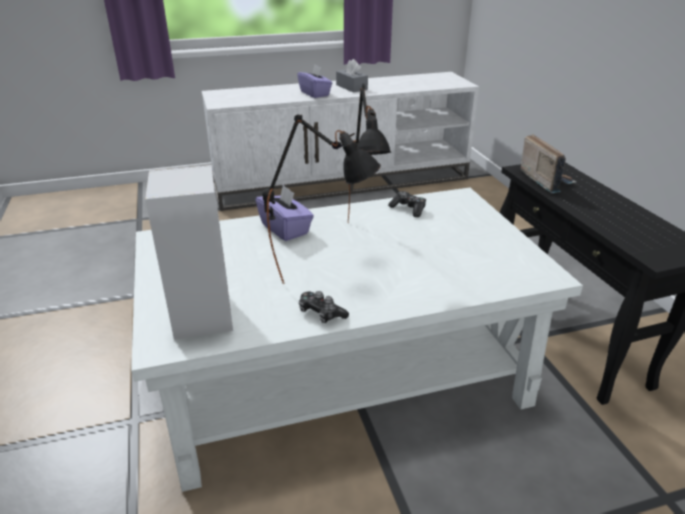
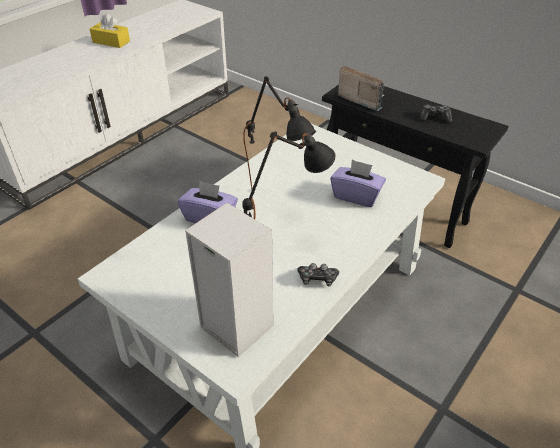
camera: 35 degrees left, 10 degrees up
purple tissue box [297,65,332,98] -> purple tissue box moved to [330,159,386,207]
grey tissue box [336,59,368,93] -> yellow tissue box [90,13,130,48]
game controller [388,191,426,217] -> game controller moved to [420,104,452,123]

